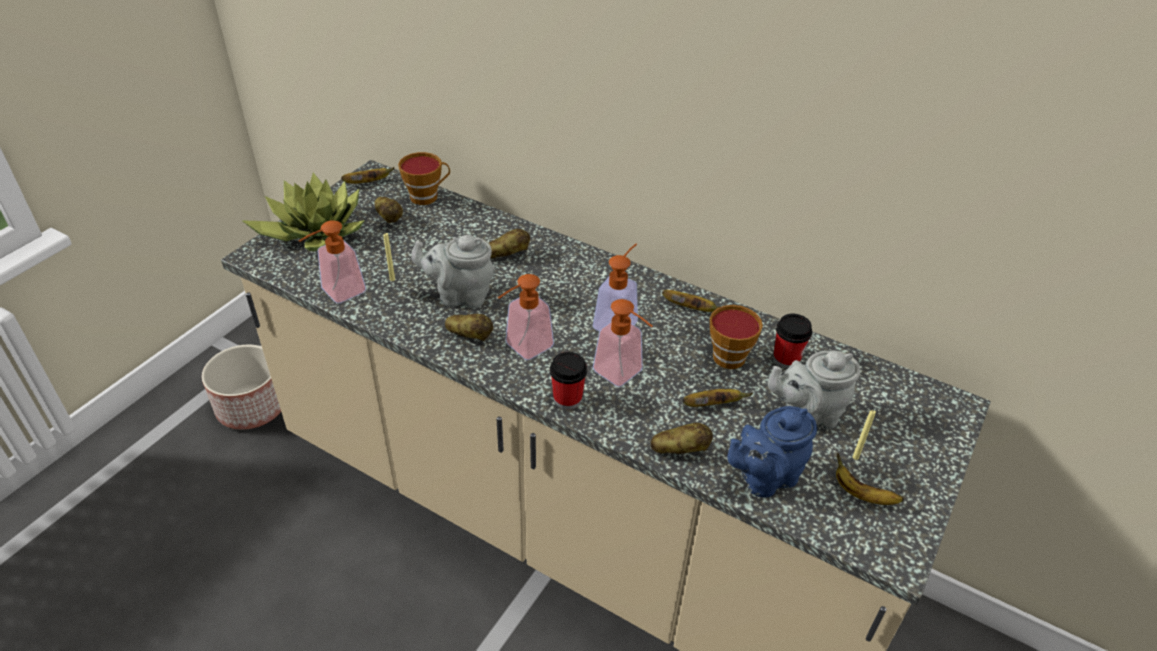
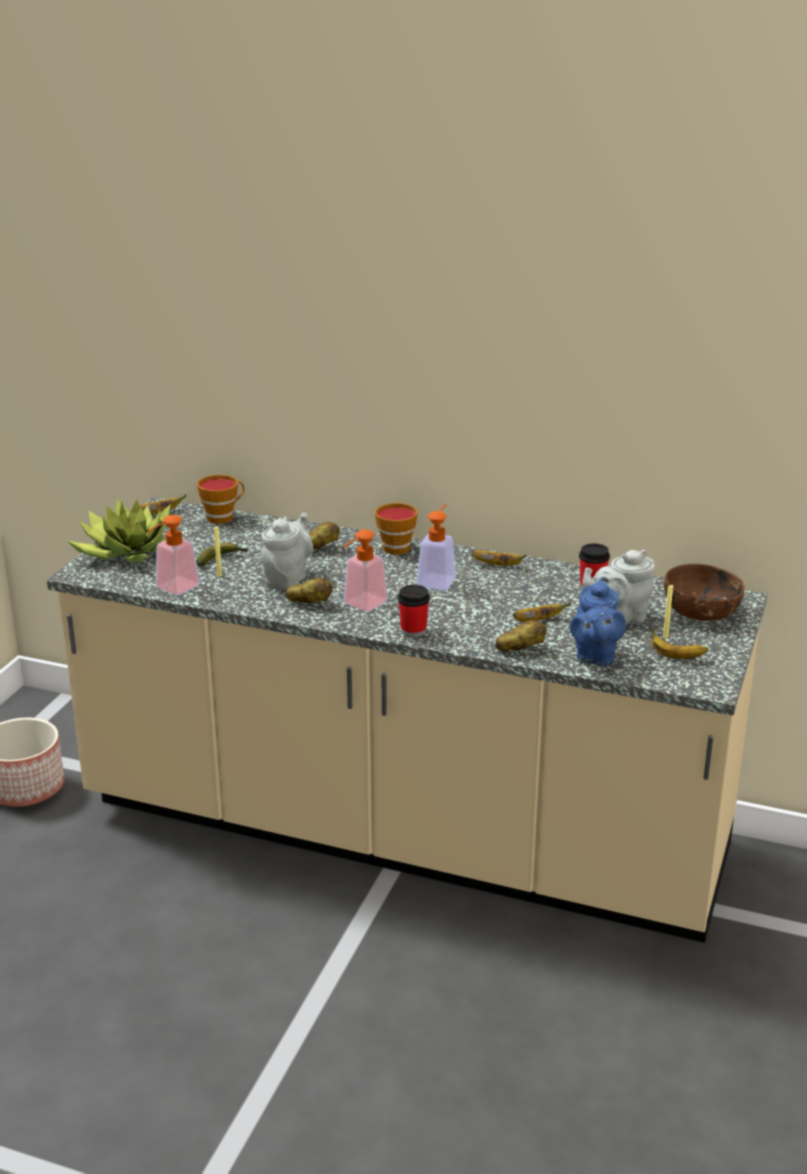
camera: 10 degrees left, 15 degrees down
potato [375,197,403,223] -> none
grey teapot [411,235,495,308] -> grey teapot turned 120 degrees clockwise [261,513,313,590]
soap dispenser [593,299,652,387] -> none
cup [710,305,763,369] -> cup moved to [375,503,418,554]
blue teapot [727,406,817,498] -> blue teapot turned 45 degrees counterclockwise [570,578,626,667]
none -> banana [196,543,248,566]
none -> brown bowl [664,564,745,621]

